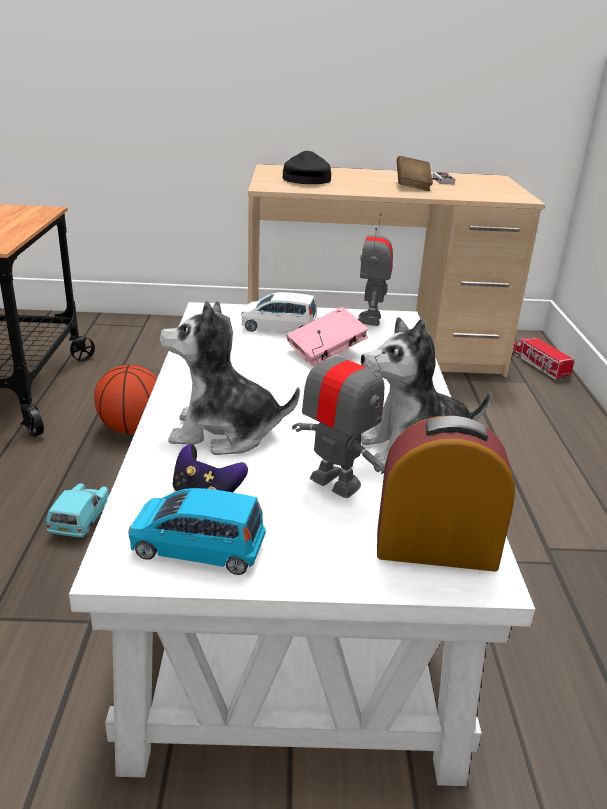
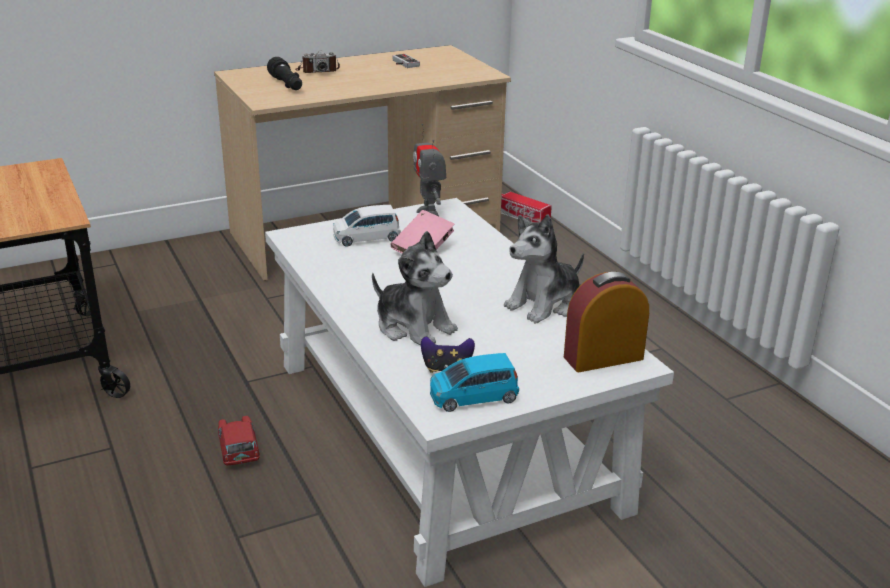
camera: 25 degrees left, 0 degrees up
turquoise toy car [46,484,109,538] -> red toy car [218,416,260,466]
basketball [94,364,157,434] -> none
plush toy [160,301,300,455] -> plush toy turned 120 degrees counterclockwise [372,231,458,346]
black cap [283,151,331,184] -> black flashlight [267,57,302,90]
toy robot [292,330,385,498] -> none
brown book [397,156,433,191] -> none
none -> camera [295,51,340,73]

